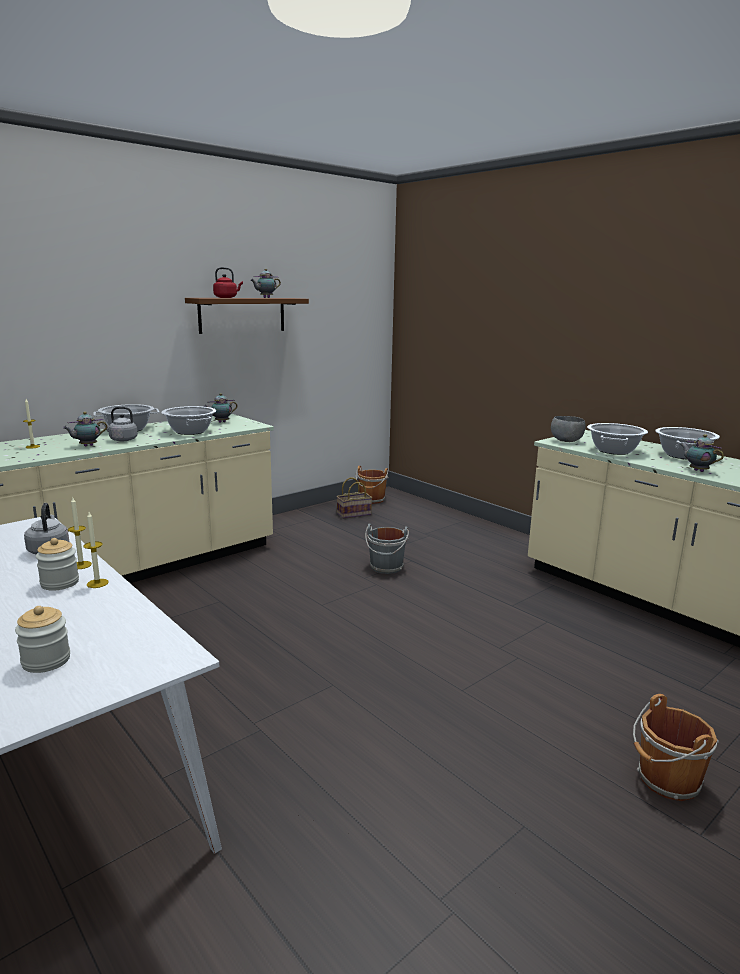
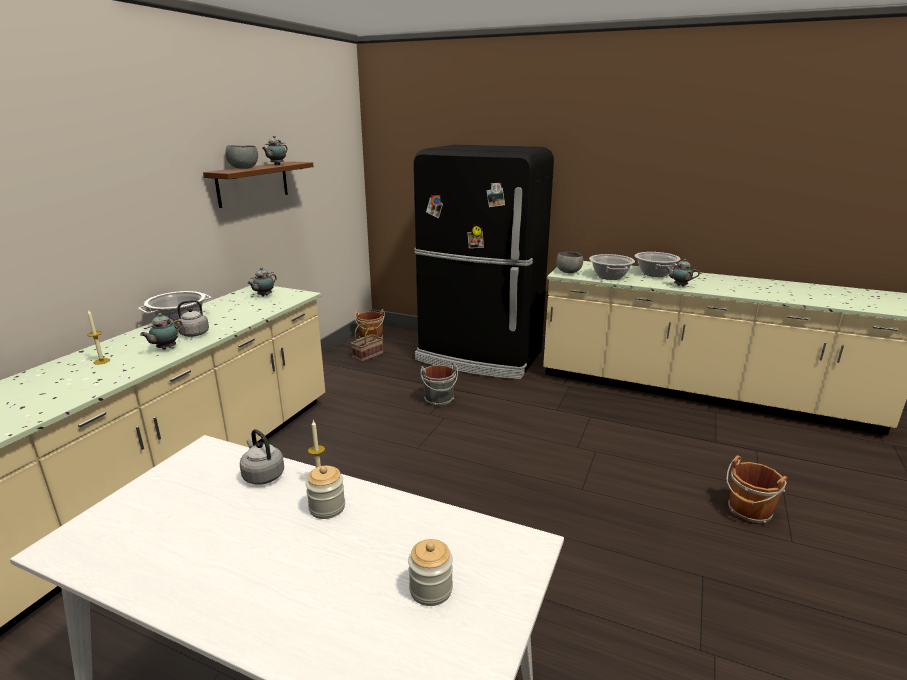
camera: 25 degrees left, 5 degrees up
candle [84,512,109,588] -> none
cooking pot [161,406,216,435] -> none
red kettle [213,267,243,298] -> grey bowl [225,145,258,169]
none -> black fridge [413,145,554,379]

